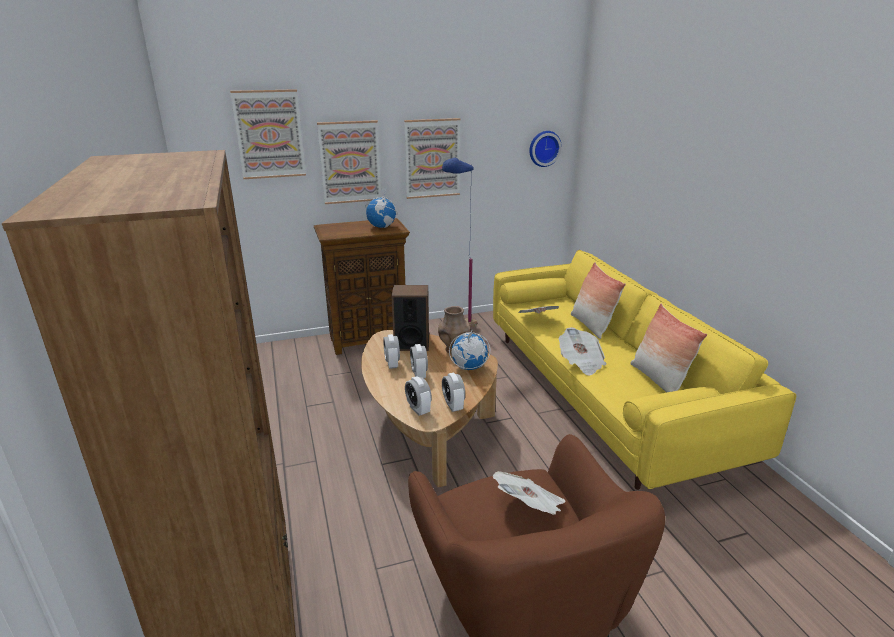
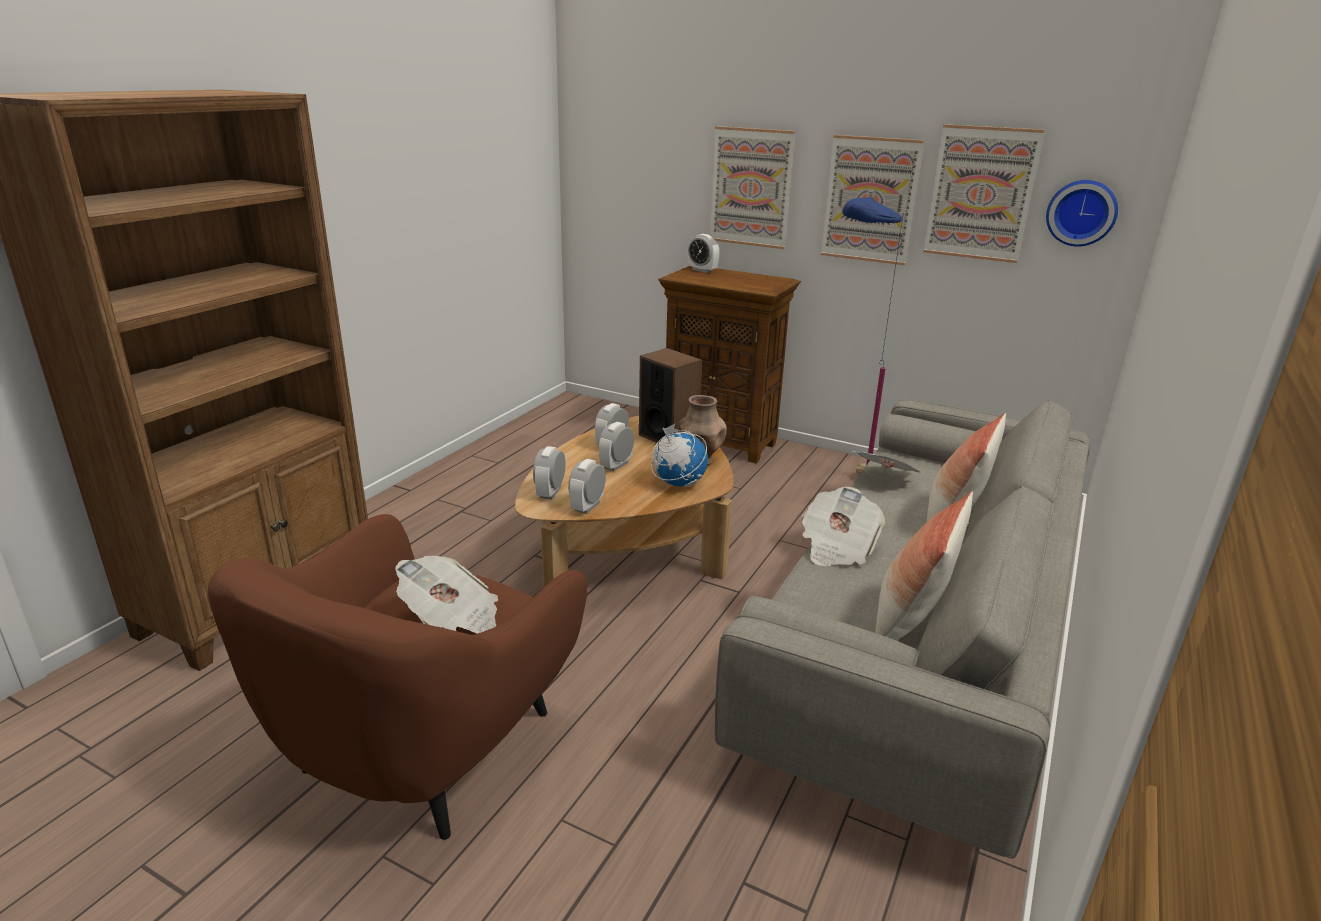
camera: 45 degrees right, 0 degrees up
picture [230,89,306,179] -> picture moved to [923,124,1045,263]
globe [365,187,398,228] -> none
yellow sofa [493,250,796,490] -> grey sofa [715,399,1091,859]
none -> alarm clock [687,234,719,273]

